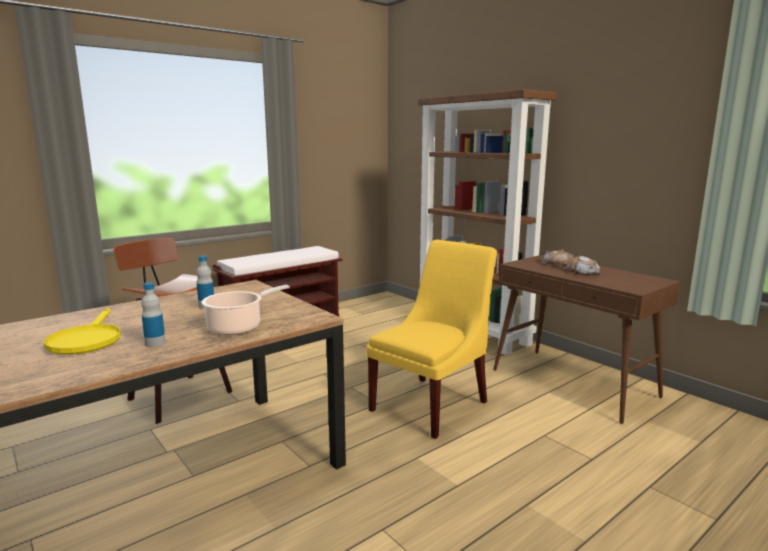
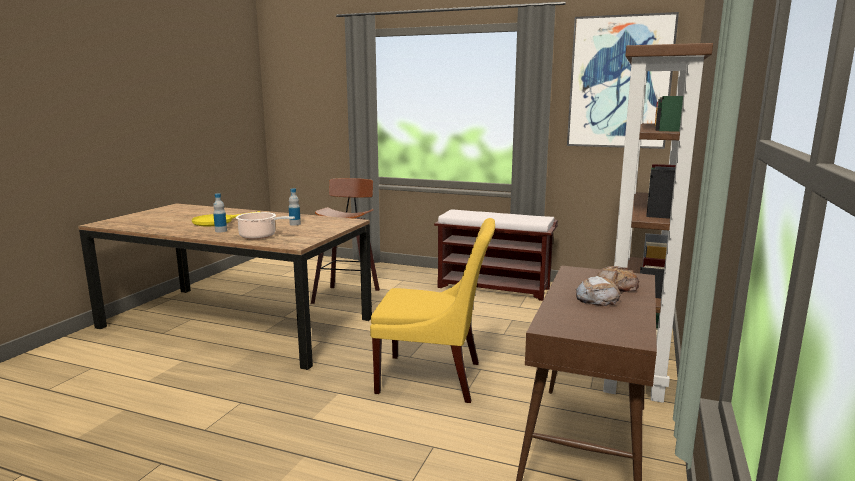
camera: 60 degrees right, 0 degrees up
none -> picture [567,12,679,149]

